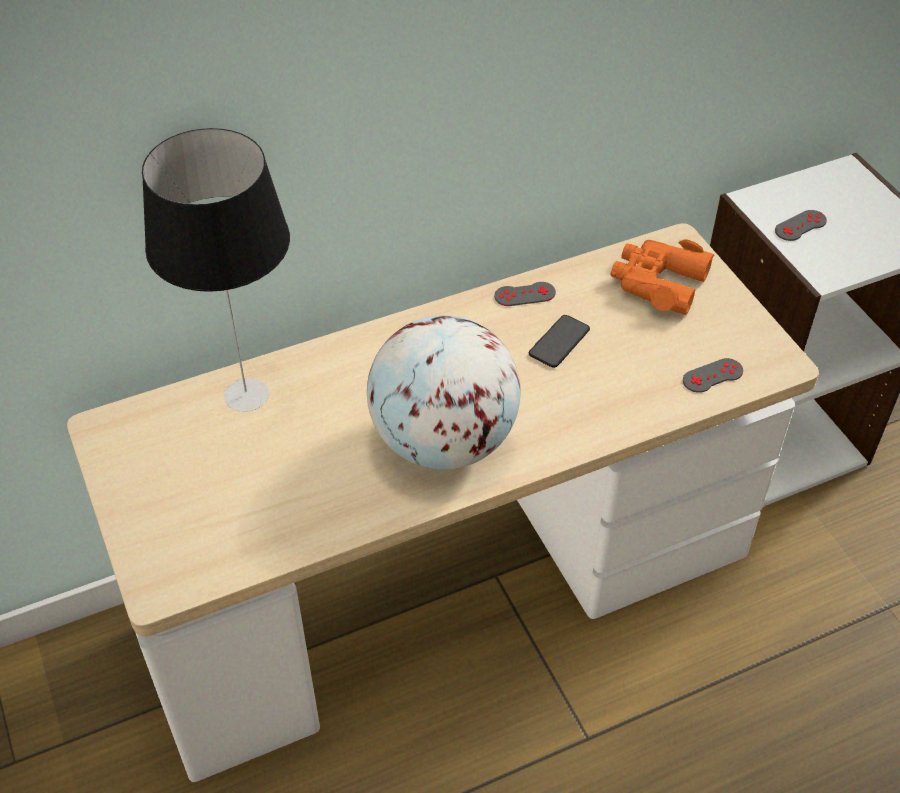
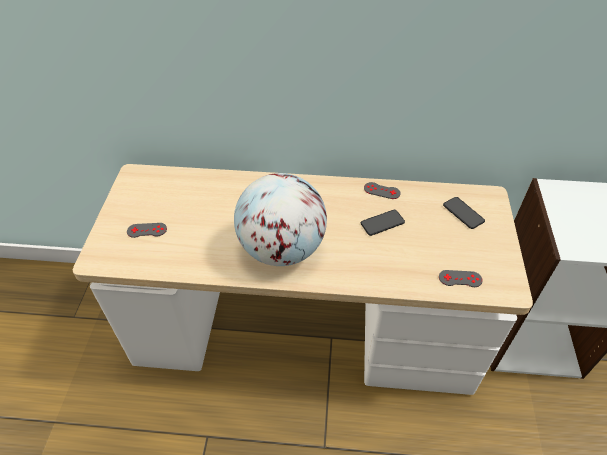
camera: 30 degrees right, 0 degrees up
table lamp [142,128,290,412] -> none
orange binoculars [610,239,714,315] -> phone [443,197,485,229]
grey game controller [775,210,827,241] -> grey game controller moved to [127,223,167,238]

